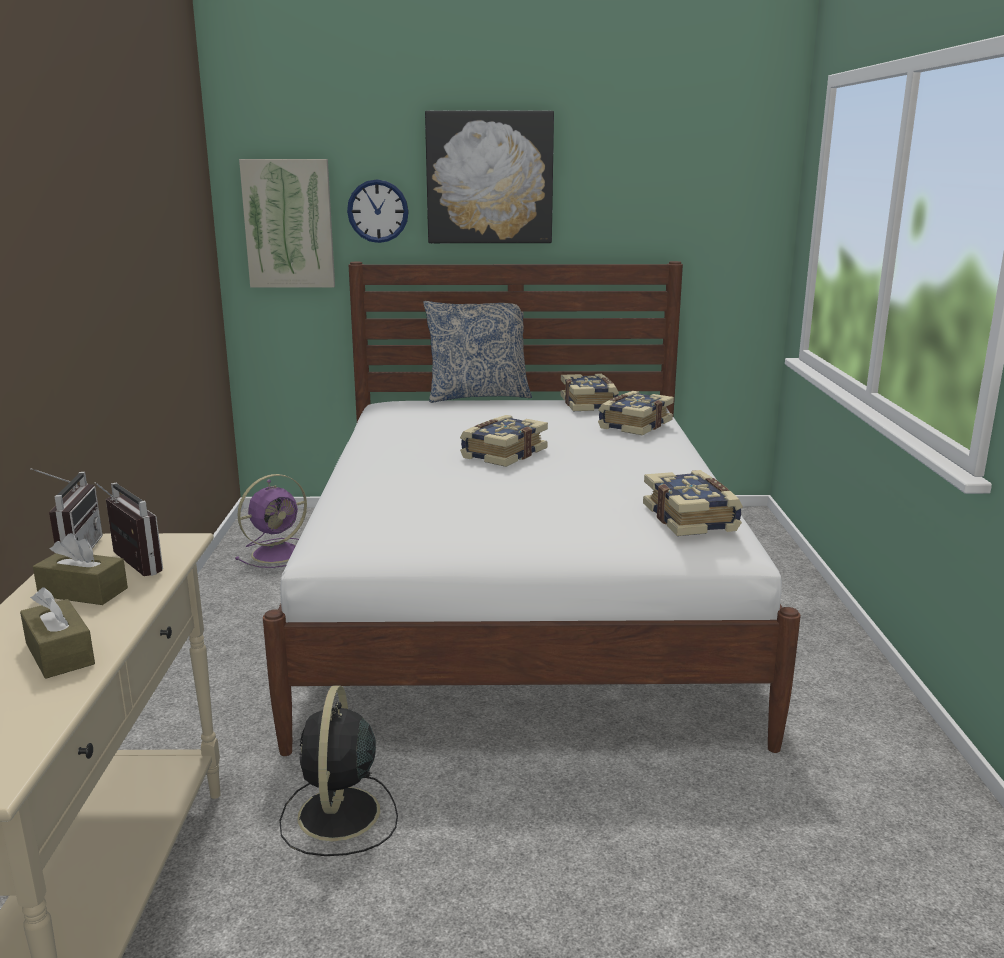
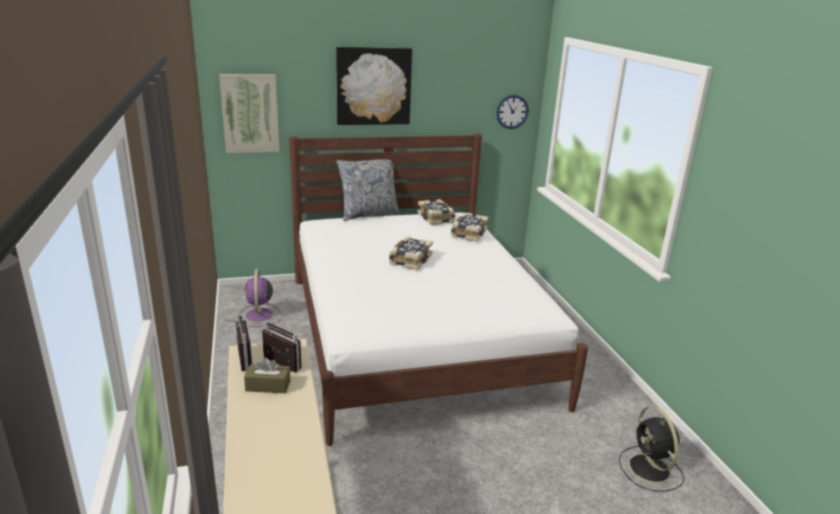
camera: 15 degrees left, 5 degrees up
brown tissue box [20,587,95,679] -> none
purple fan [235,474,307,568] -> purple fan turned 135 degrees clockwise [238,269,282,327]
black fan [279,686,398,856] -> black fan moved to [619,406,684,492]
wall clock [347,179,409,243] -> wall clock moved to [497,95,529,129]
book [643,470,743,536] -> none

